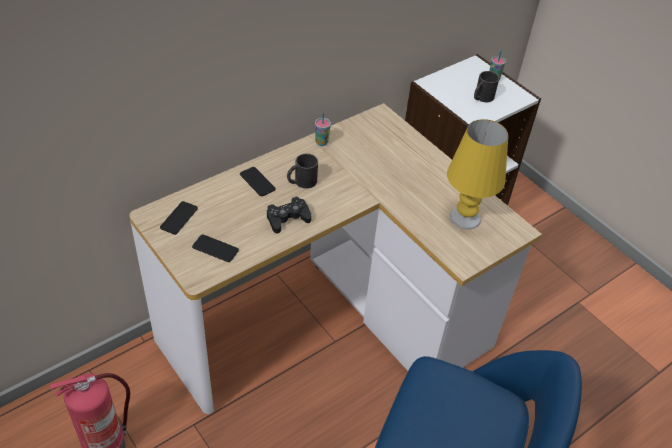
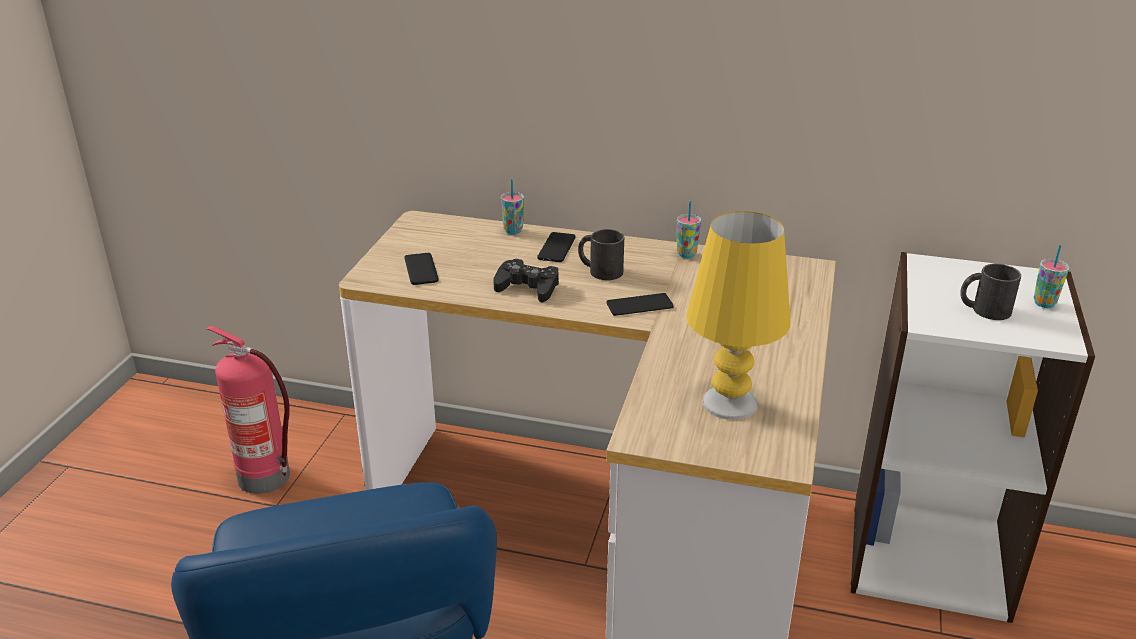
camera: 55 degrees right, 15 degrees down
phone [160,201,198,235] -> phone moved to [606,293,674,316]
none -> cup [501,179,524,234]

